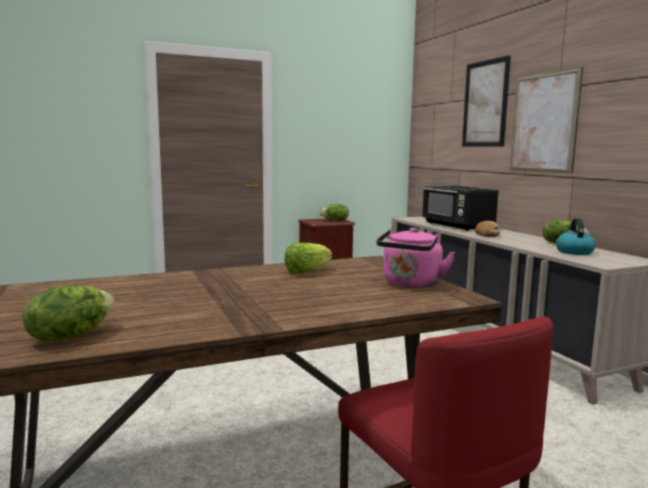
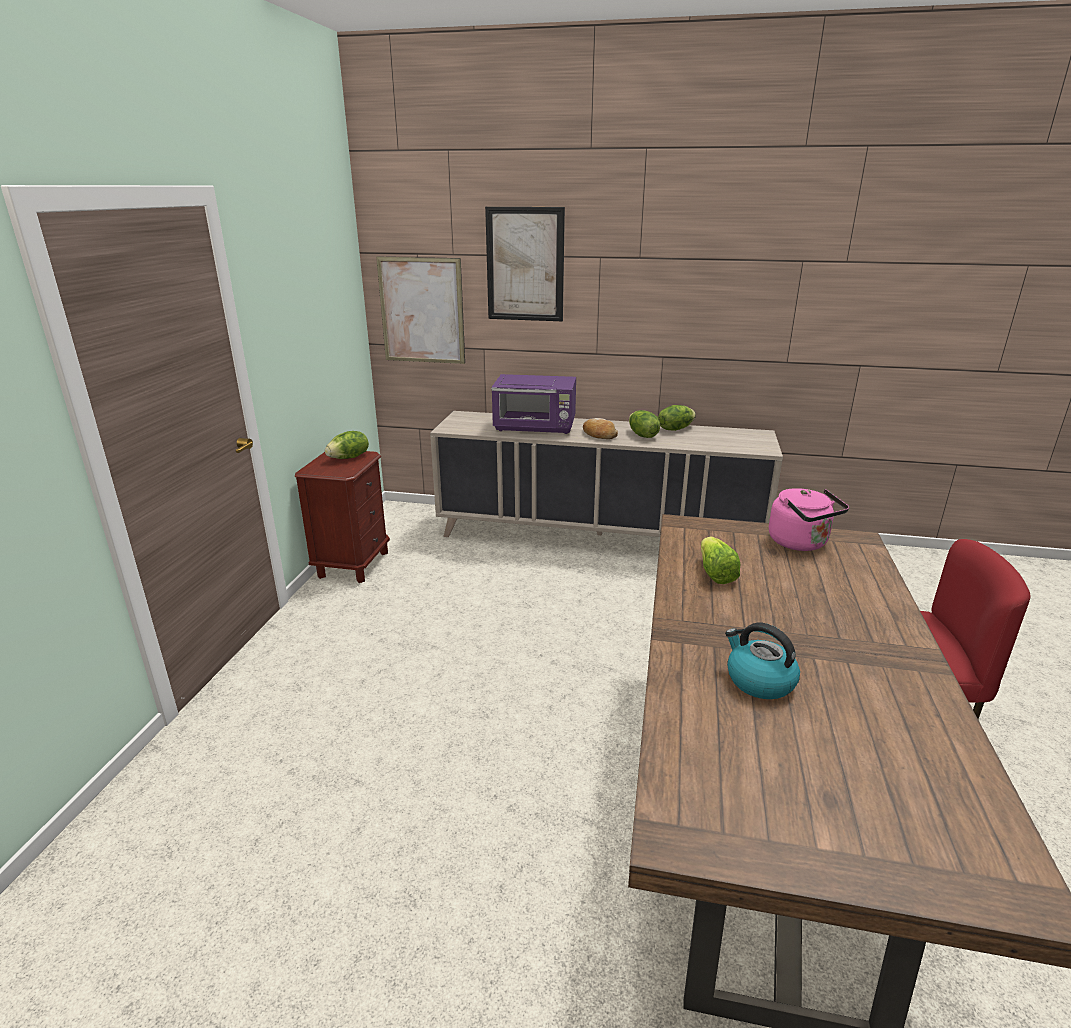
camera: 55 degrees left, 15 degrees up
lettuce [22,285,115,341] -> lettuce moved to [629,410,660,438]
black microwave [422,185,498,231] -> purple microwave [491,374,576,434]
picture [510,67,583,174] -> picture moved to [376,257,465,364]
kettle [556,218,596,255] -> kettle moved to [725,623,800,699]

